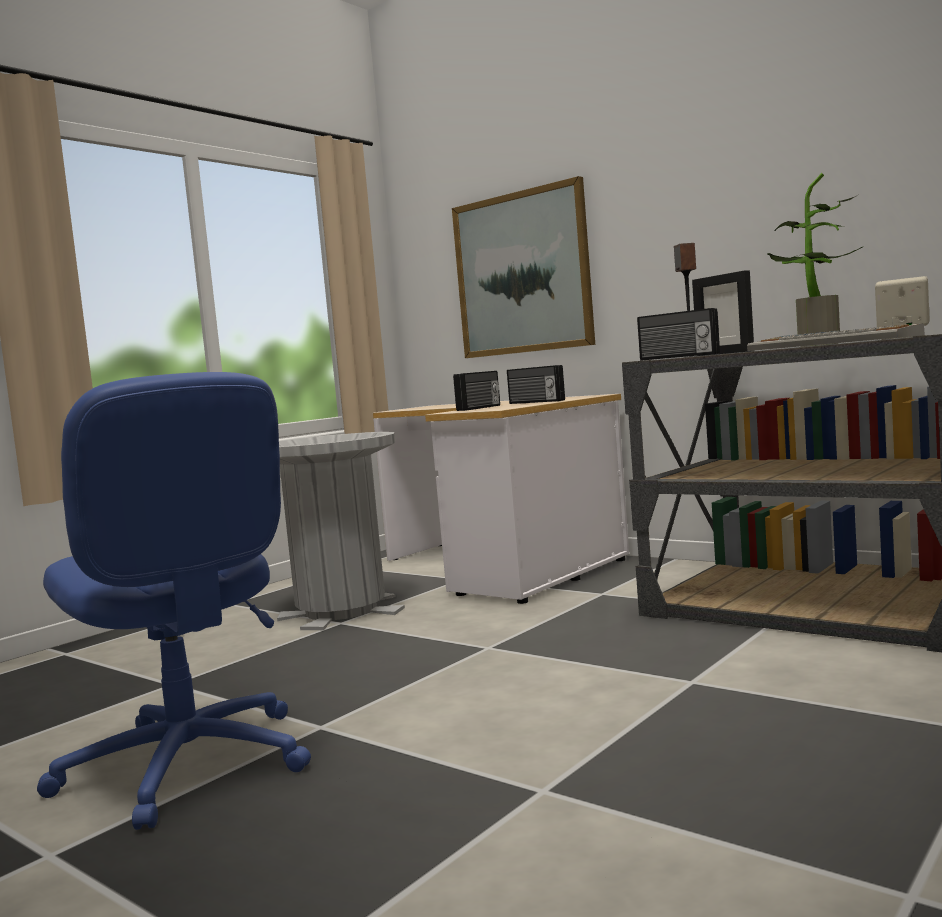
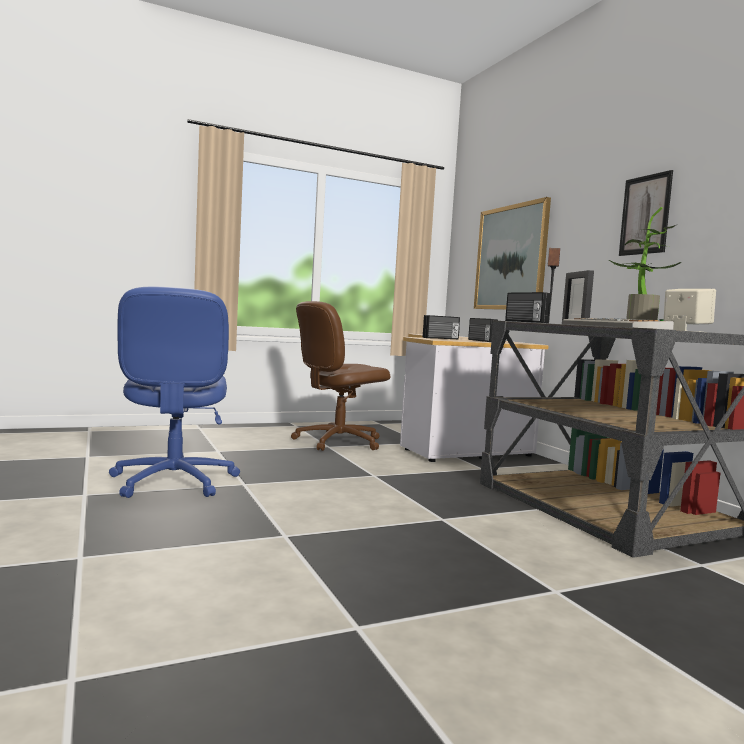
camera: 25 degrees right, 0 degrees up
grey trash can [277,432,405,630] -> brown office chair [291,301,391,451]
none -> picture [619,170,673,256]

